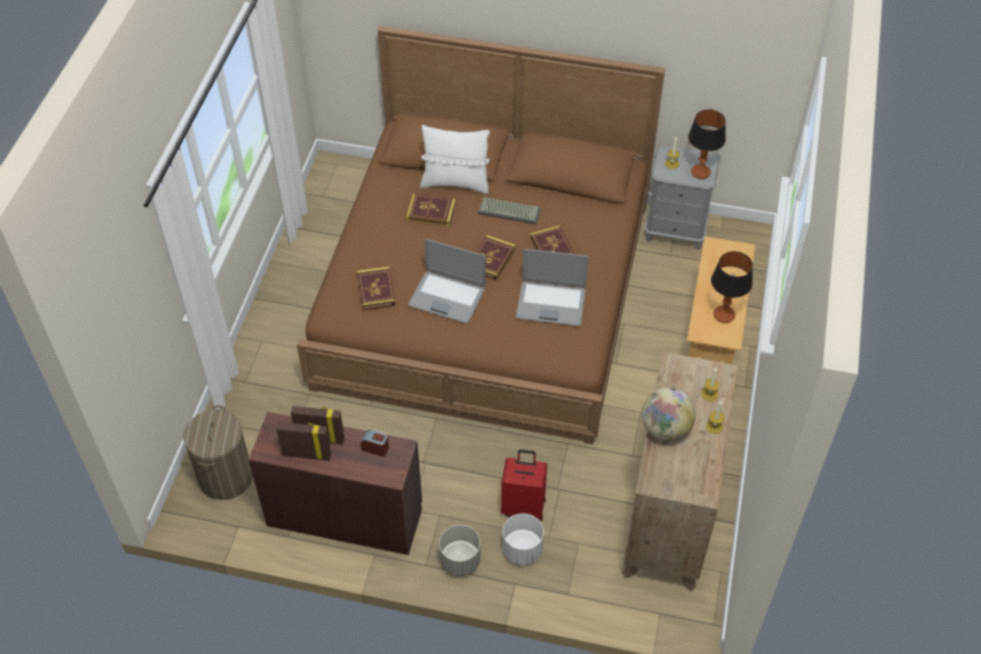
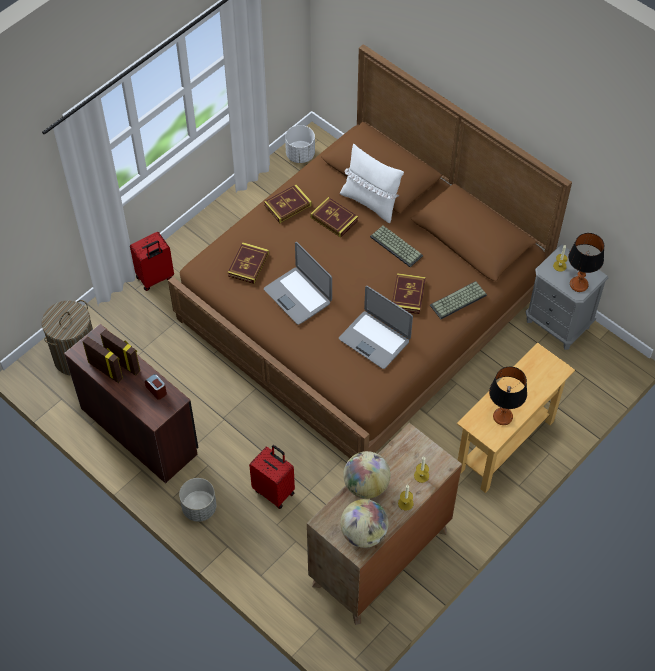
camera: 30 degrees right, 5 degrees up
book [476,235,516,281] -> book moved to [264,184,312,223]
white planter [503,513,544,565] -> white planter moved to [285,125,315,163]
none -> red suitcase [130,232,174,291]
none -> globe [340,499,388,548]
none -> keyboard [430,281,487,319]

